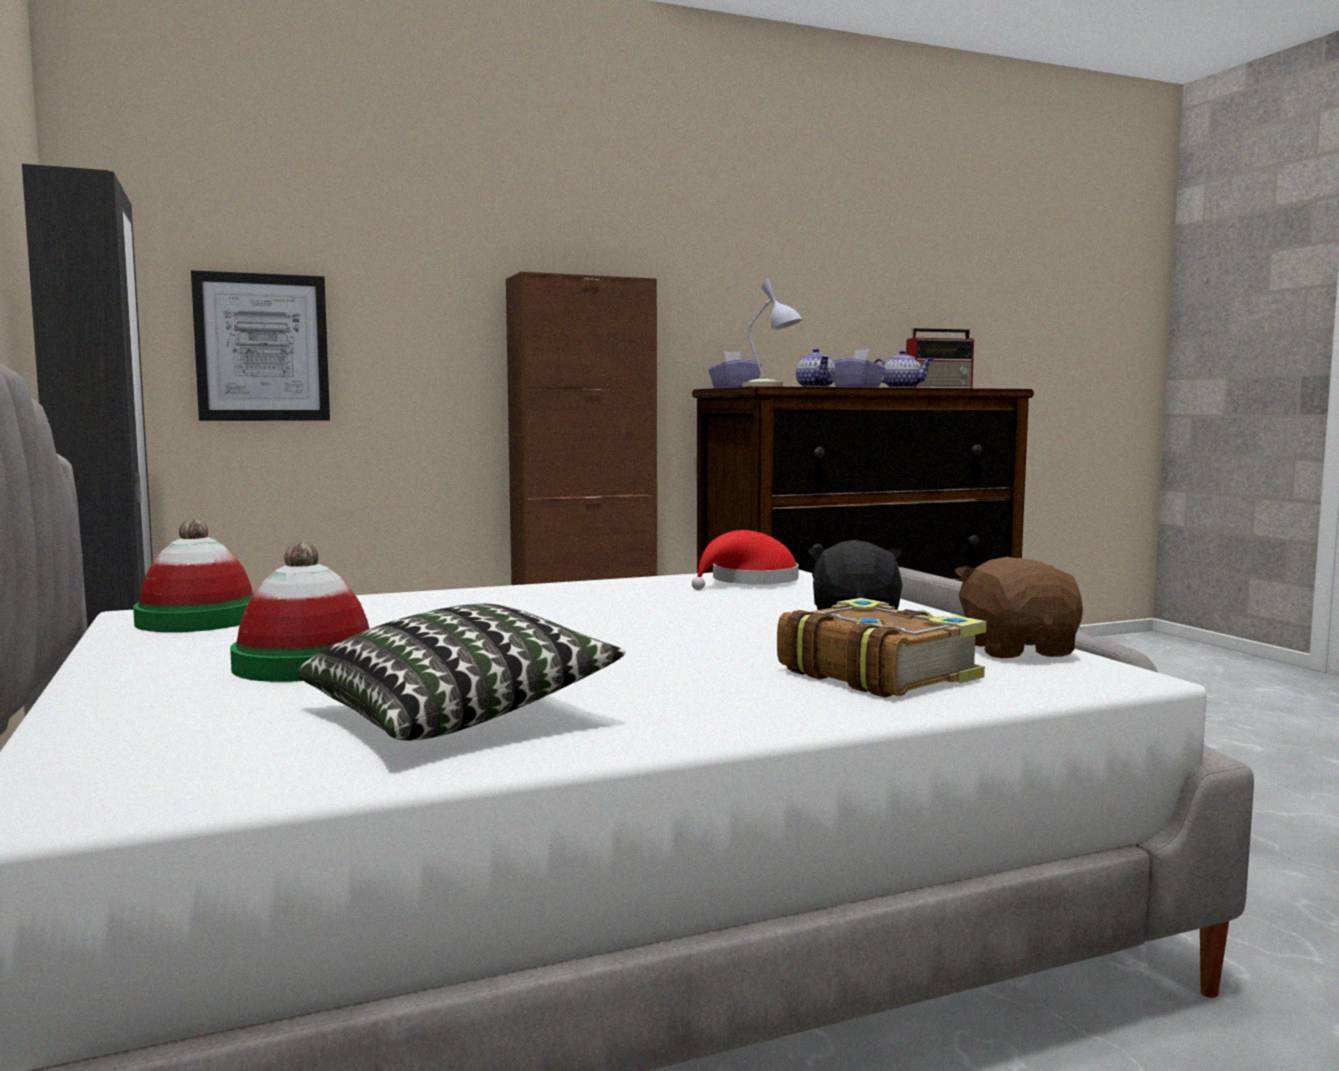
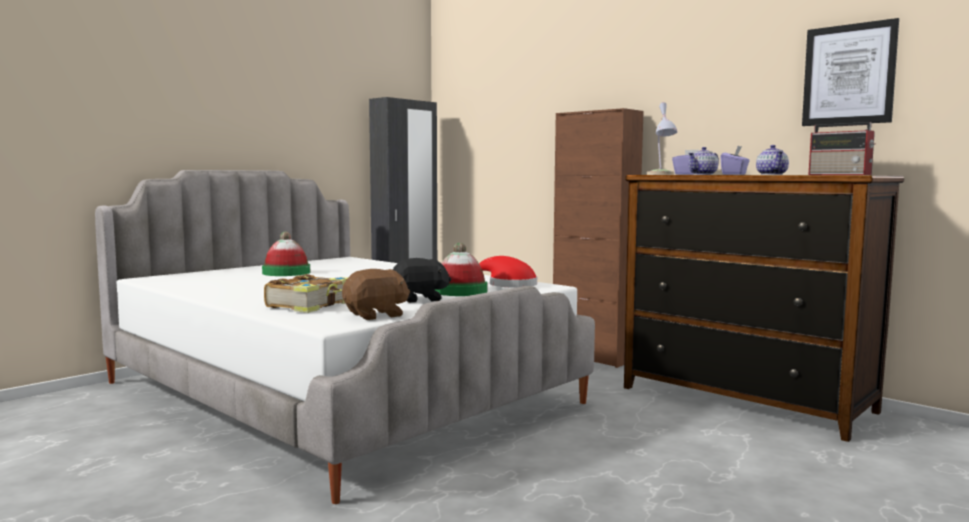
camera: 65 degrees right, 0 degrees up
hat [133,518,253,632] -> hat moved to [435,243,487,296]
picture [191,270,330,421] -> picture moved to [802,18,899,126]
pillow [296,604,625,740] -> none

